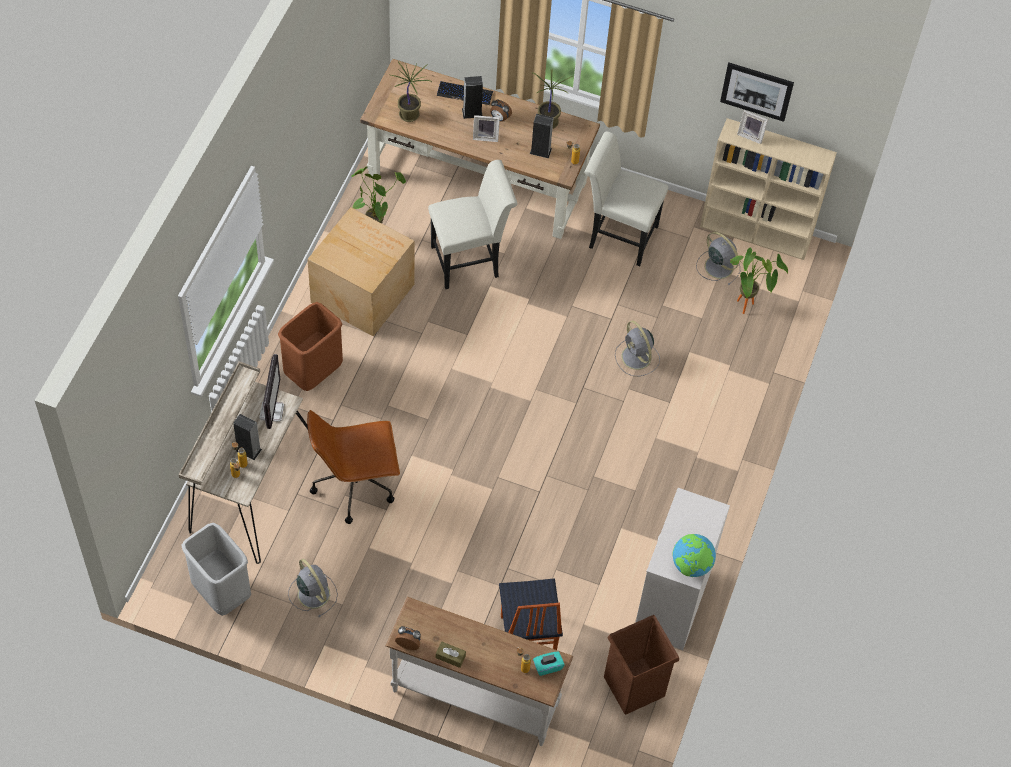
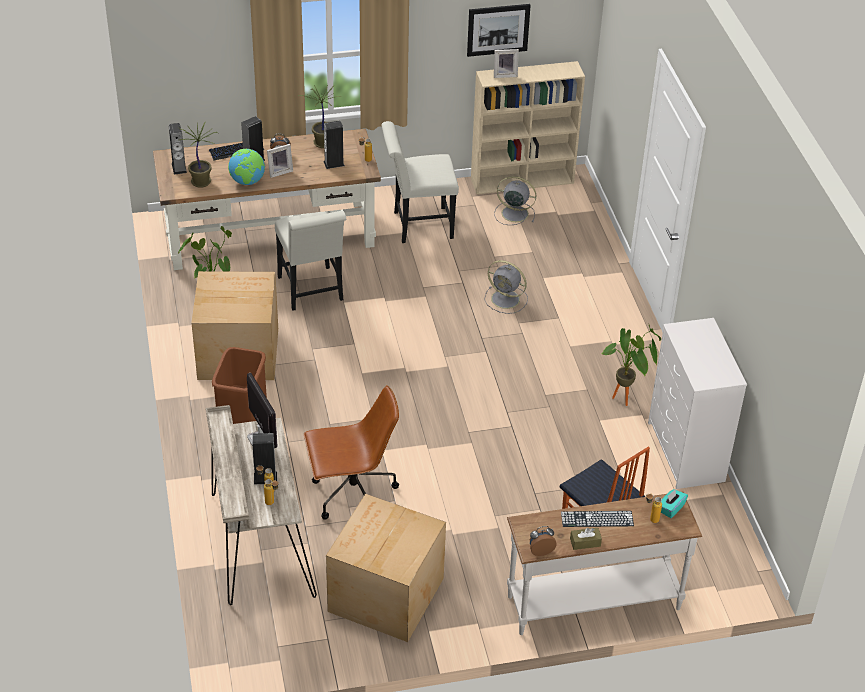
camera: 30 degrees left, 15 degrees down
grey trash can [181,523,251,616] -> none
grey fan [288,559,338,618] -> cardboard box [326,493,446,642]
brown office chair [307,410,400,524] -> brown office chair turned 150 degrees counterclockwise [304,385,399,520]
white chair [428,160,518,289] -> white chair turned 120 degrees clockwise [275,211,346,311]
brown trash can [604,615,679,715] -> none
globe [672,534,716,577] -> globe moved to [228,149,265,185]
potted plant [730,248,788,314] -> potted plant moved to [602,325,661,406]
none -> speaker [169,123,187,175]
none -> keyboard [561,511,634,527]

